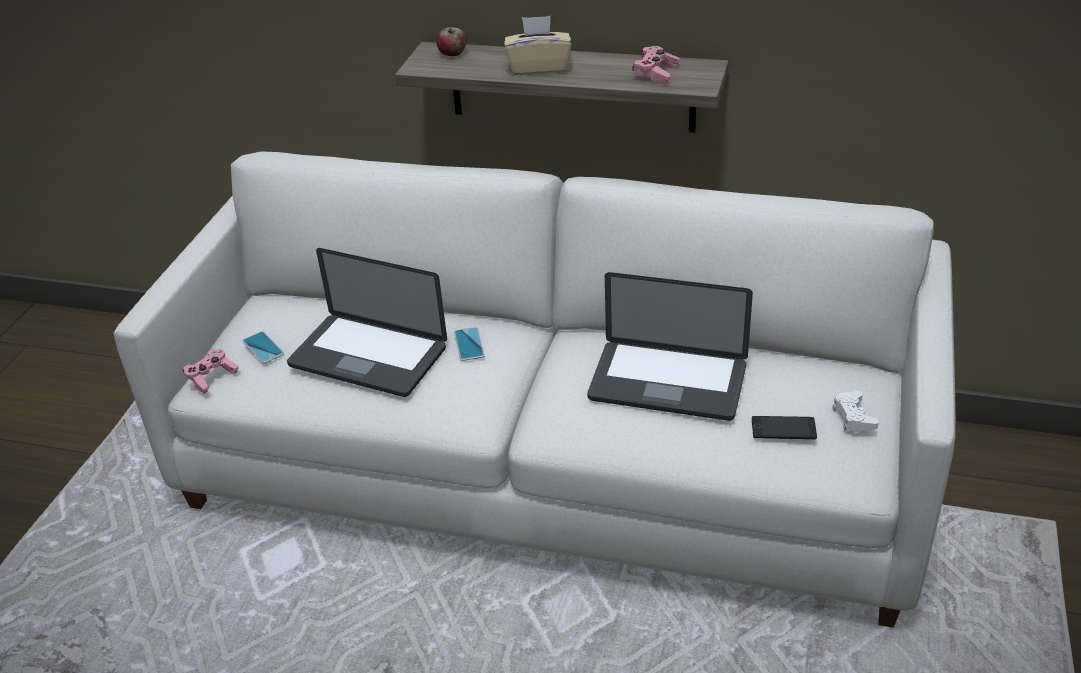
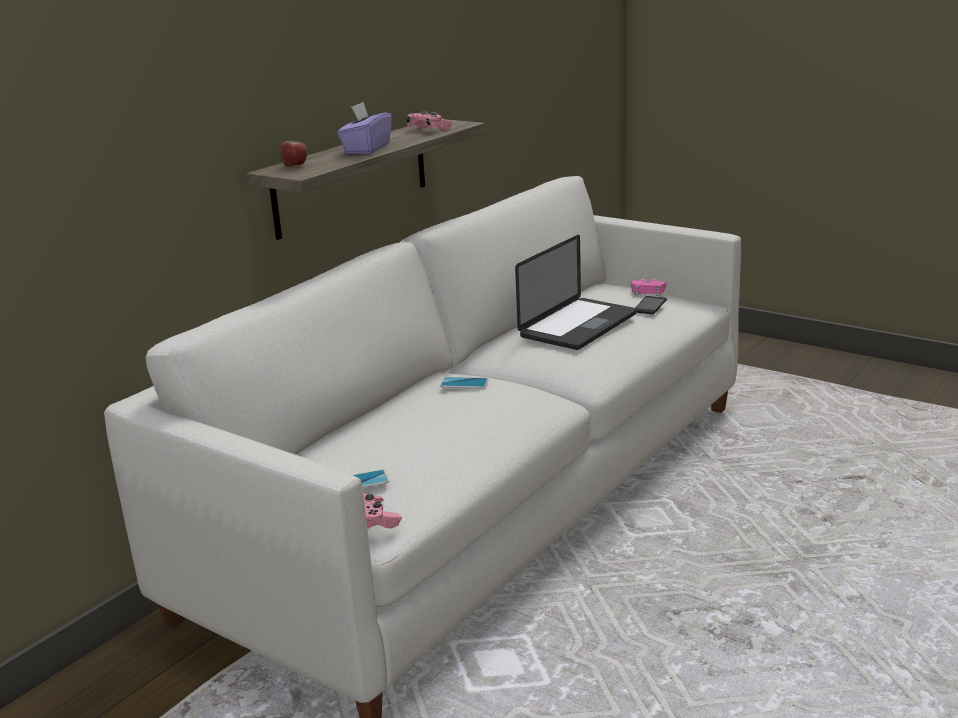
camera: 70 degrees left, 15 degrees down
laptop [287,248,447,397] -> none
beige tissue box [504,16,572,75] -> purple tissue box [337,102,392,154]
white game controller [833,391,879,432] -> pink game controller [631,279,666,295]

